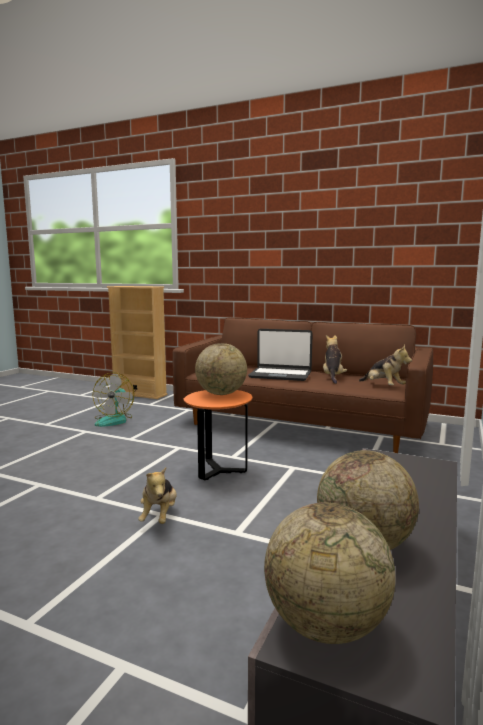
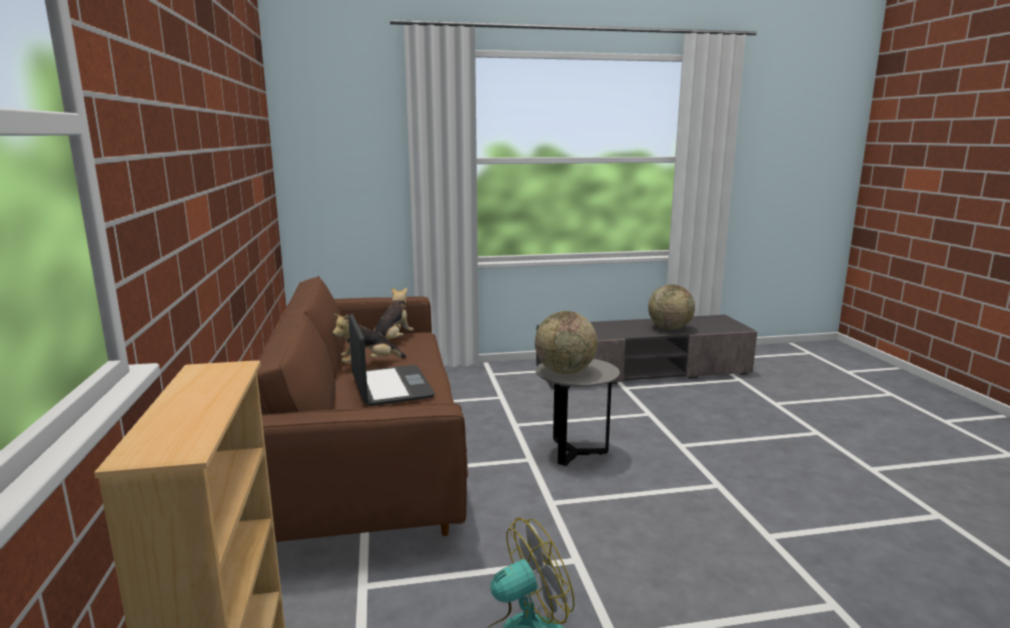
camera: 125 degrees left, 5 degrees up
plush toy [138,467,177,524] -> none
orange side table [183,390,253,480] -> grey side table [536,359,620,466]
globe [264,502,396,644] -> none

